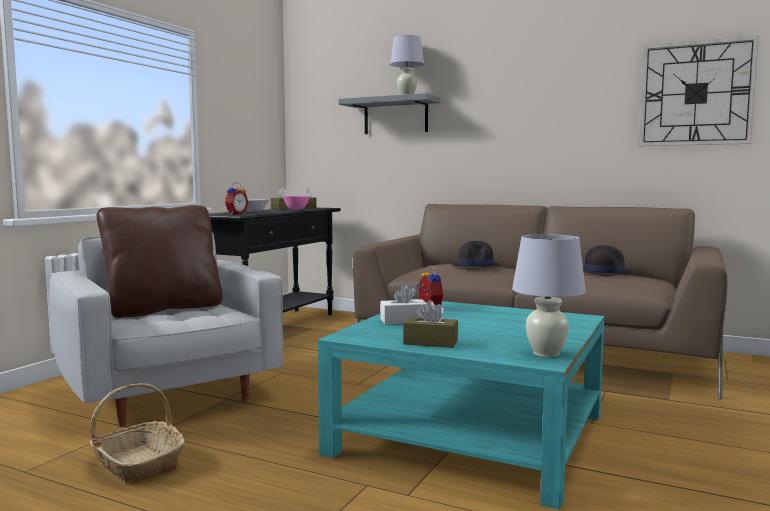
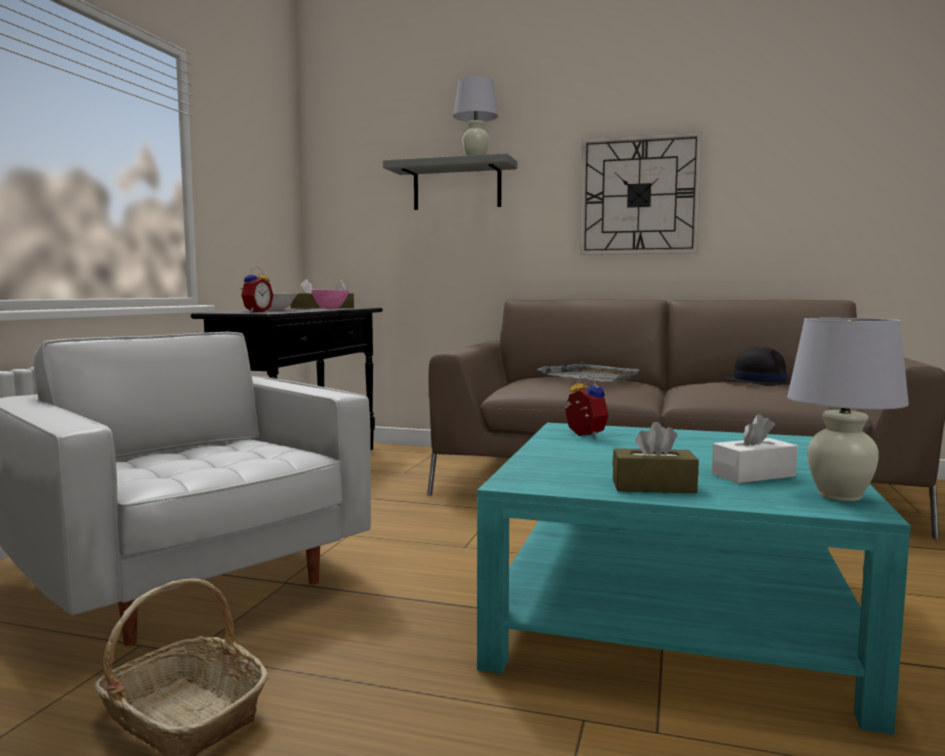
camera: 10 degrees left, 0 degrees up
brown pillow [97,205,223,318] -> none
white tissue box [380,284,426,325] -> white tissue box moved to [712,414,798,483]
black hat [450,241,501,267] -> grey tray [537,362,641,382]
wall clock [639,36,758,146] -> wall clock moved to [580,132,702,255]

